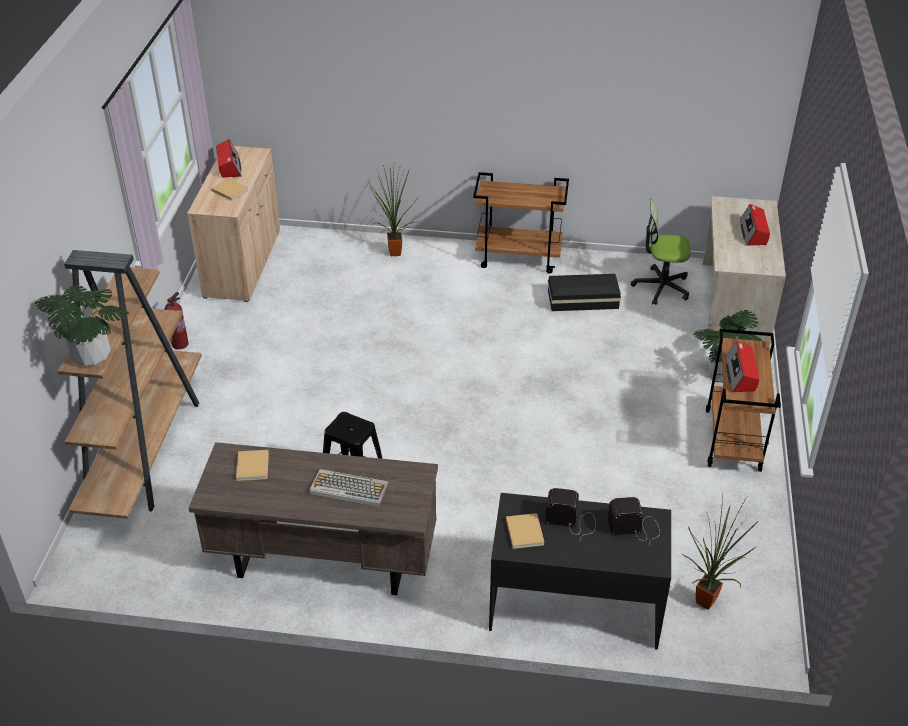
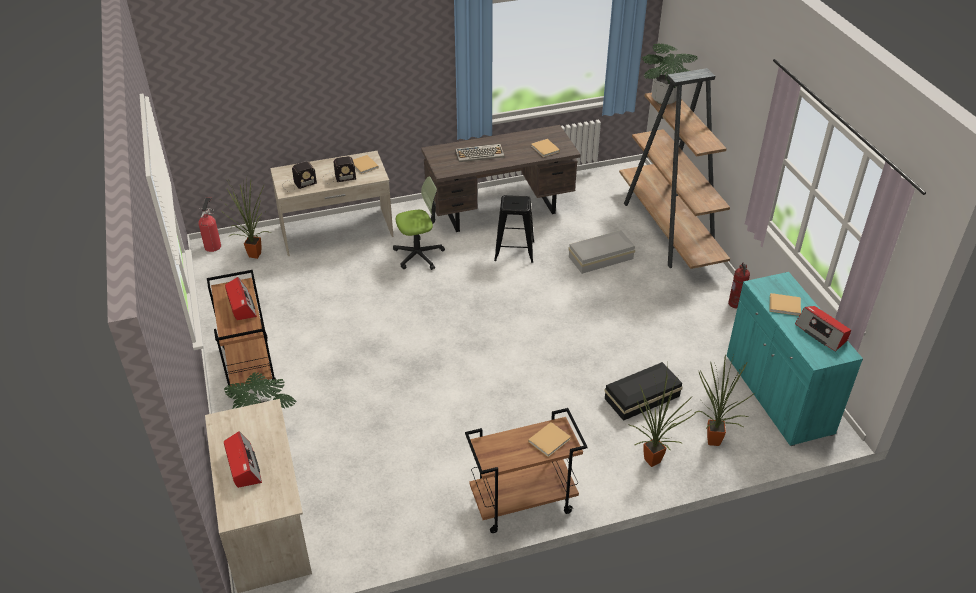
camera: 155 degrees right, 0 degrees up
beige cabinet [187,146,280,302] -> turquoise cabinet [727,272,863,446]
black desk [489,493,671,650] -> beige desk [270,151,393,256]
black storage box [548,274,621,311] -> black storage box moved to [605,362,683,421]
office chair [631,199,690,305] -> office chair moved to [393,176,445,270]
none -> fire extinguisher [198,197,221,252]
none -> beige book [528,422,571,457]
none -> white storage box [568,230,635,274]
none -> potted plant [693,354,753,446]

